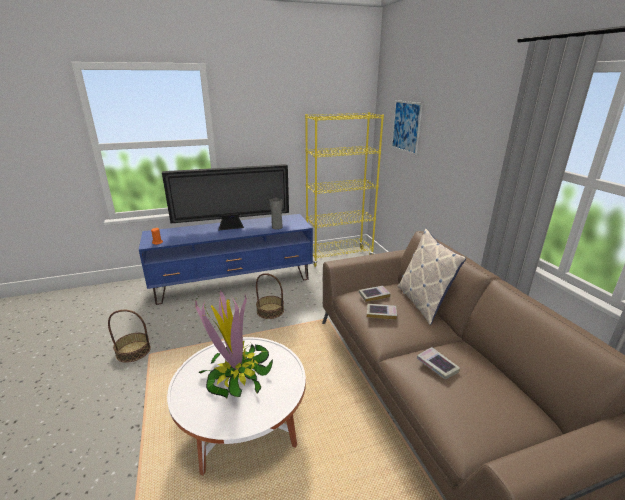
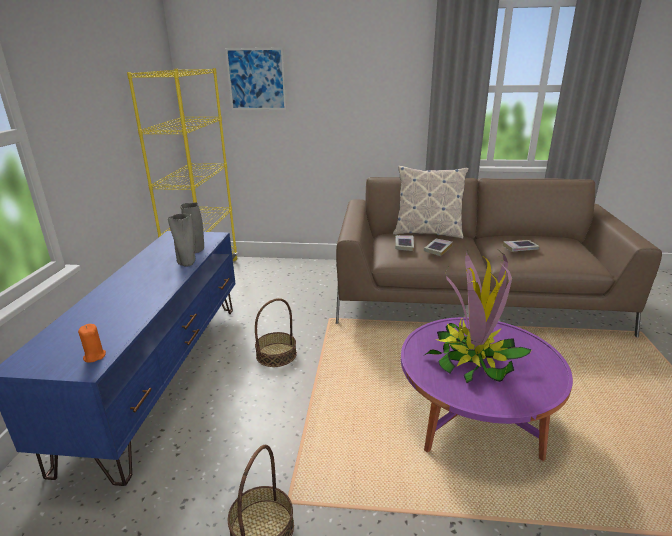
camera: 65 degrees left, 0 degrees up
television [162,164,289,231] -> none
white coffee table [167,337,306,476] -> purple coffee table [401,317,573,461]
none -> grey vase [168,214,195,267]

